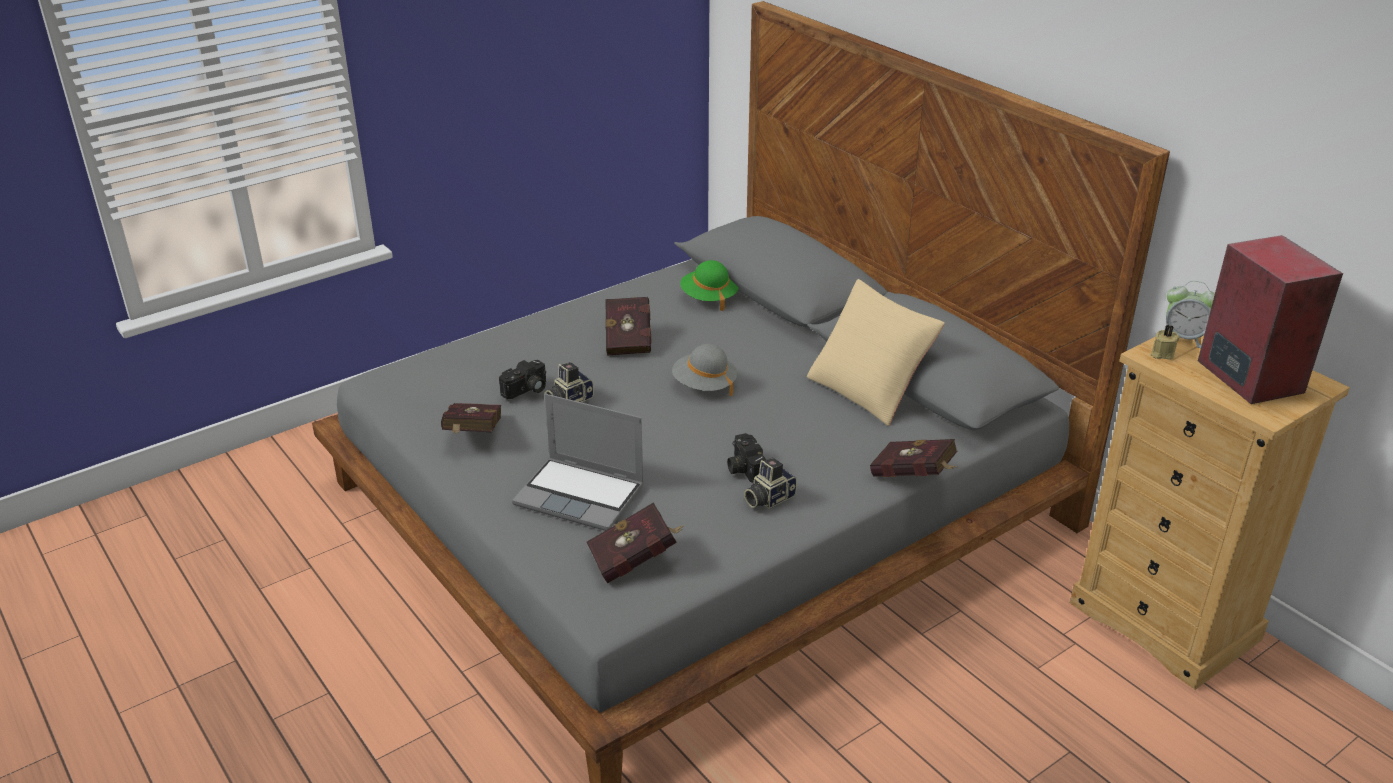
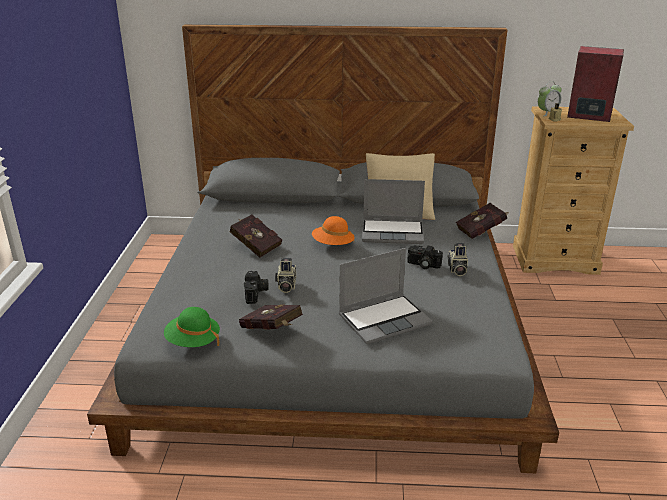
camera: 50 degrees left, 5 degrees down
red book [586,502,684,583] -> none
grey hat [672,344,738,396] -> orange hat [312,216,355,245]
green hat [680,260,739,311] -> green hat moved to [164,307,220,347]
none -> laptop [362,179,425,244]

